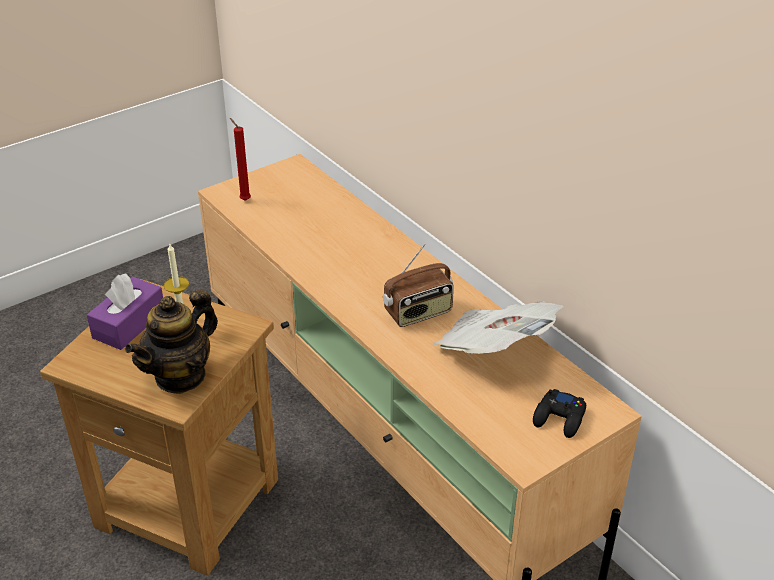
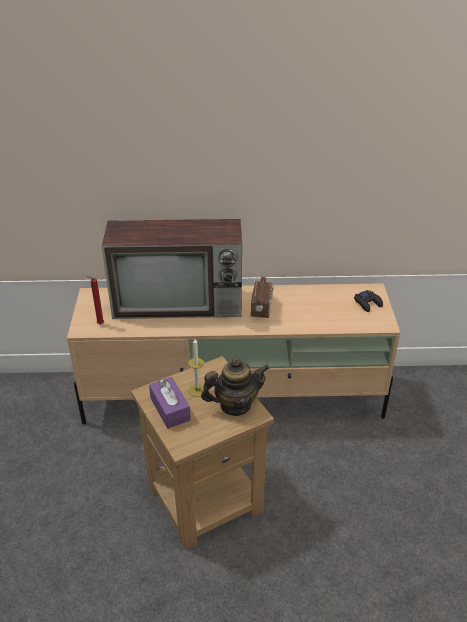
camera: 55 degrees left, 0 degrees up
teapot [125,289,218,394] -> teapot turned 90 degrees counterclockwise [201,358,269,416]
newspaper [433,301,563,354] -> none
none -> television [102,219,242,319]

